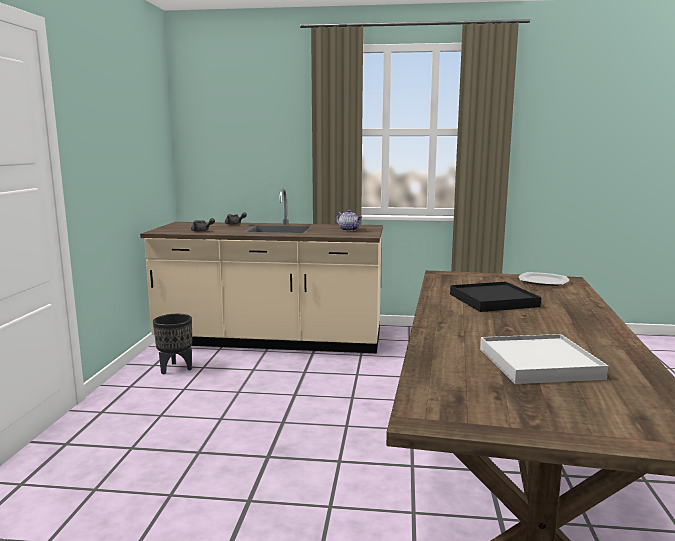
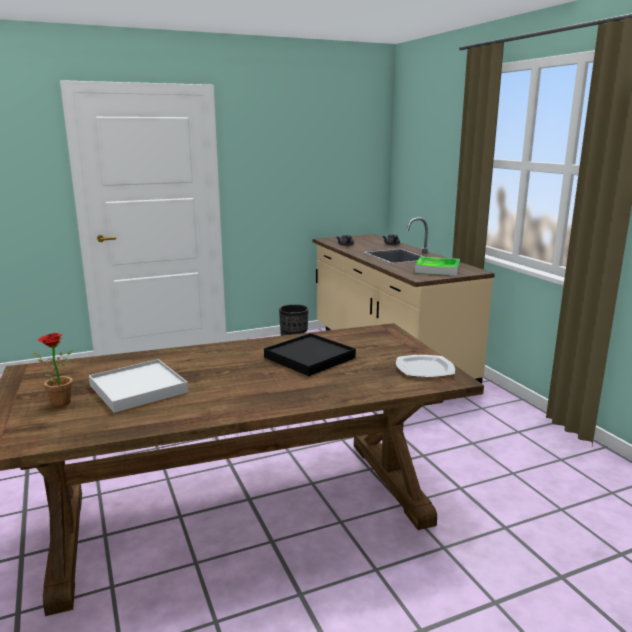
camera: 60 degrees right, 5 degrees up
teapot [336,210,362,231] -> tray [415,257,460,276]
none -> potted plant [33,333,73,407]

